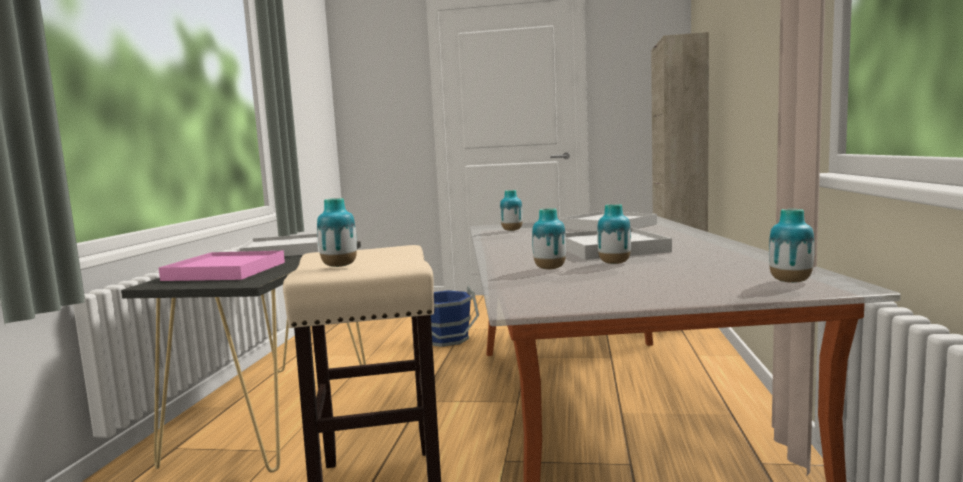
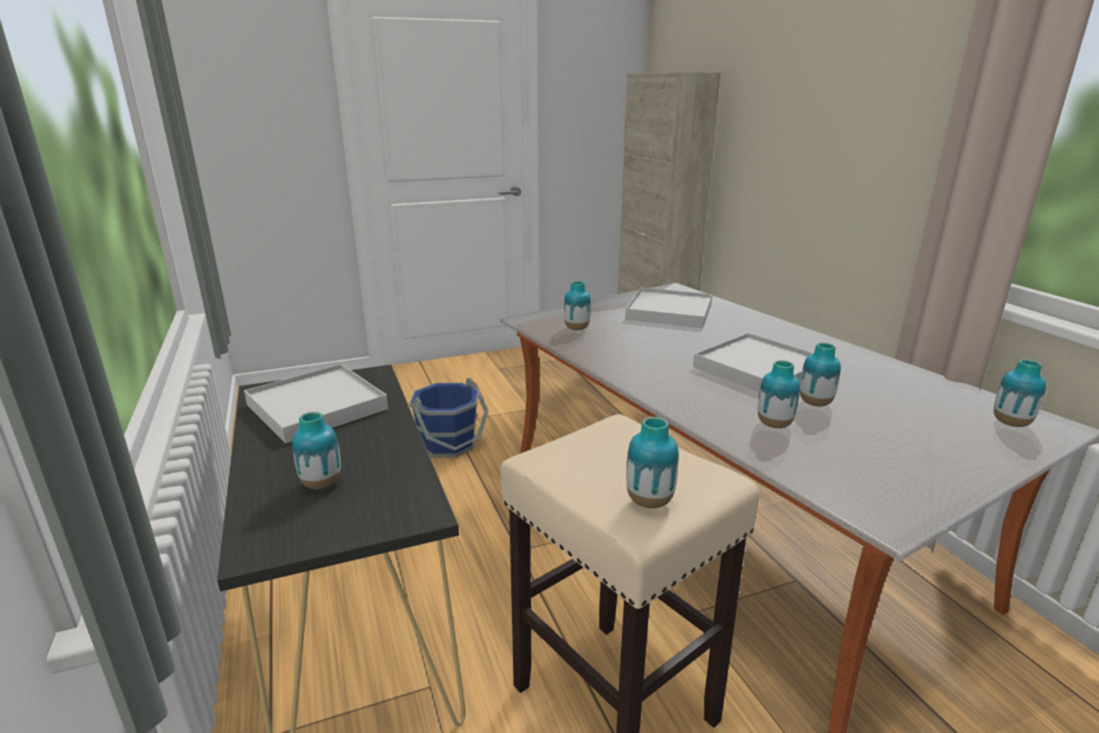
camera: 30 degrees left, 15 degrees up
pink tray [159,251,285,281] -> vase [292,412,341,489]

